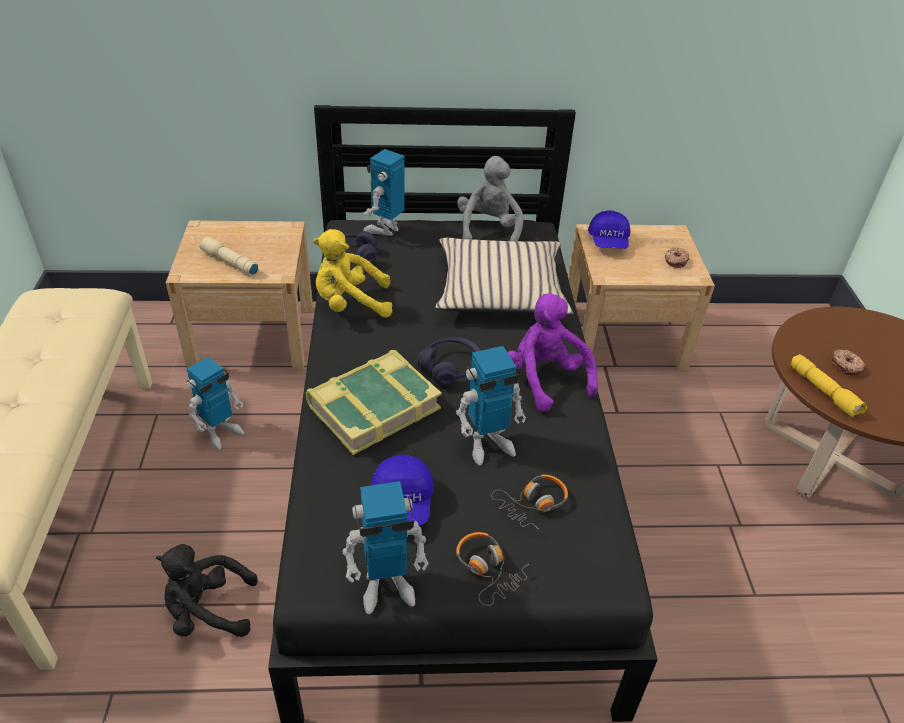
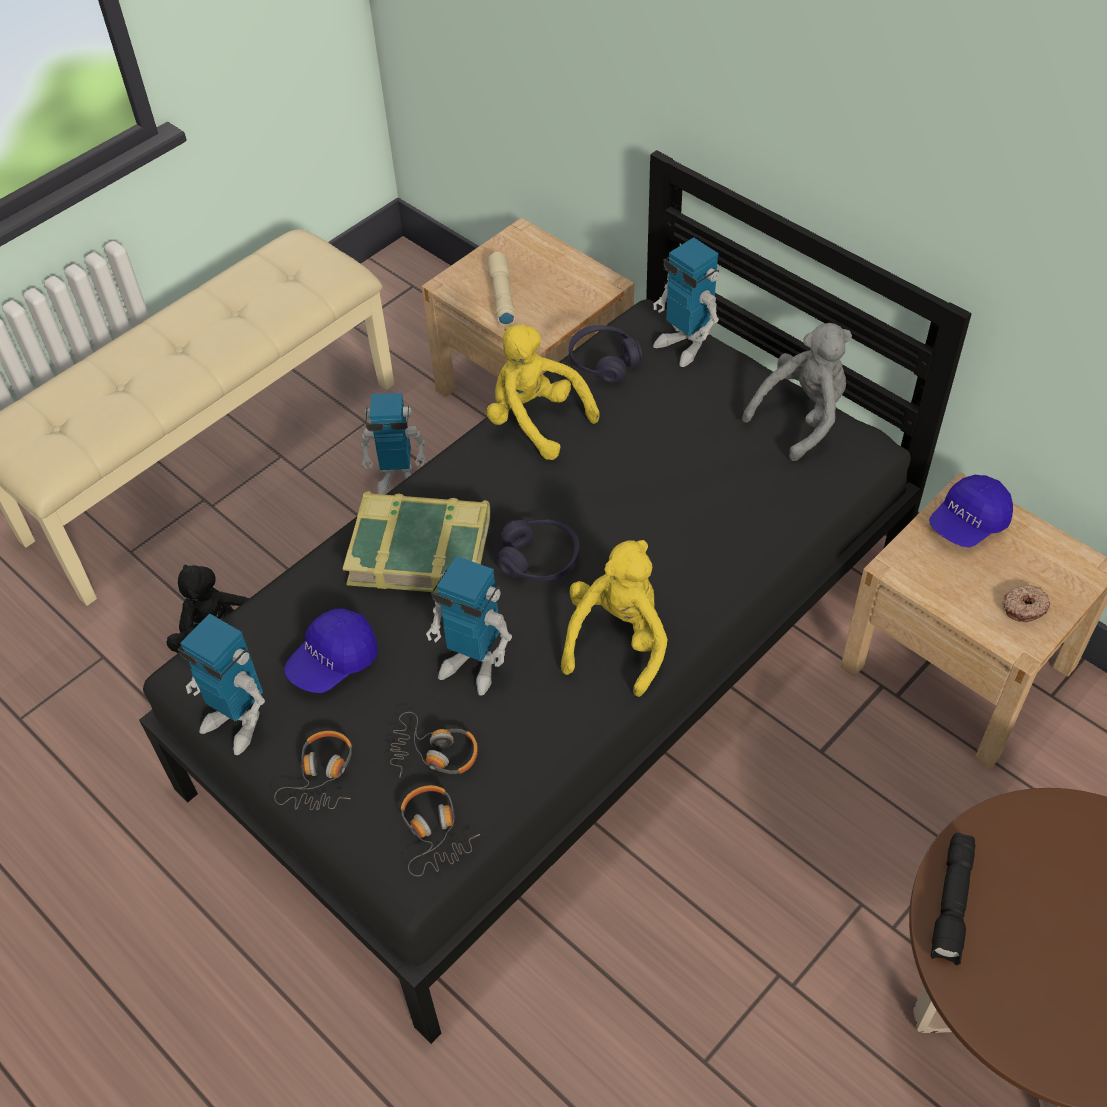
camera: 50 degrees right, 10 degrees up
toy robot [363,149,405,236] -> toy robot turned 120 degrees counterclockwise [653,237,719,367]
beige pillow [436,238,573,315] -> none
purple plush toy [507,293,598,412] -> yellow plush toy [561,540,668,697]
yellow flashlight [790,354,867,418] -> black flashlight [931,833,976,966]
donut [831,349,865,376] -> none
none -> headphones [401,785,480,876]

